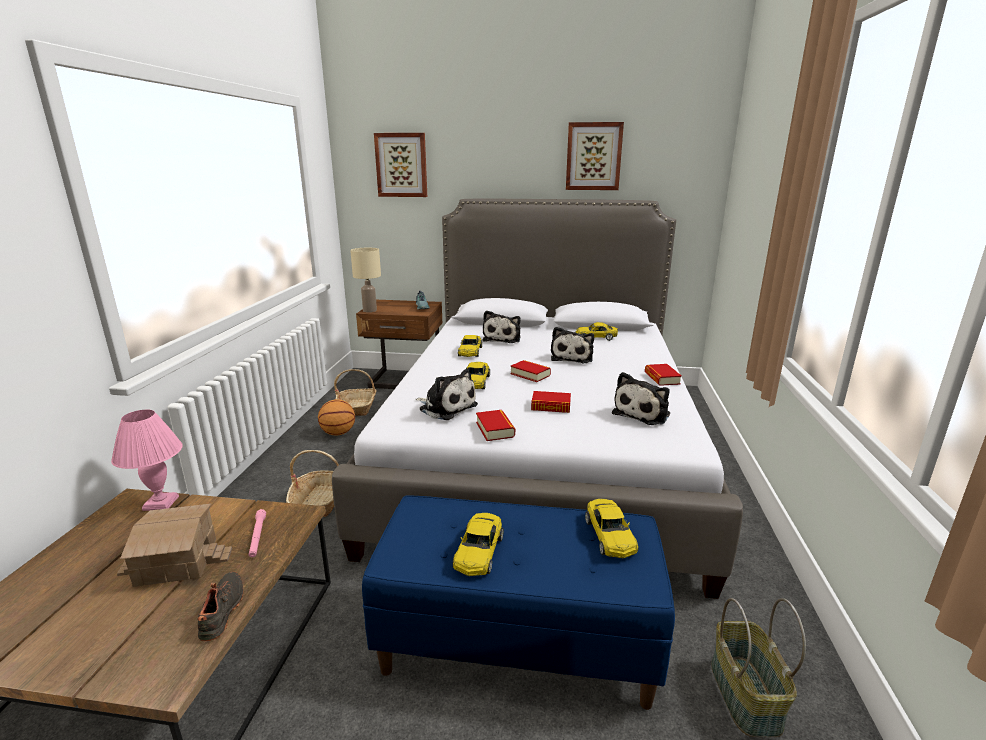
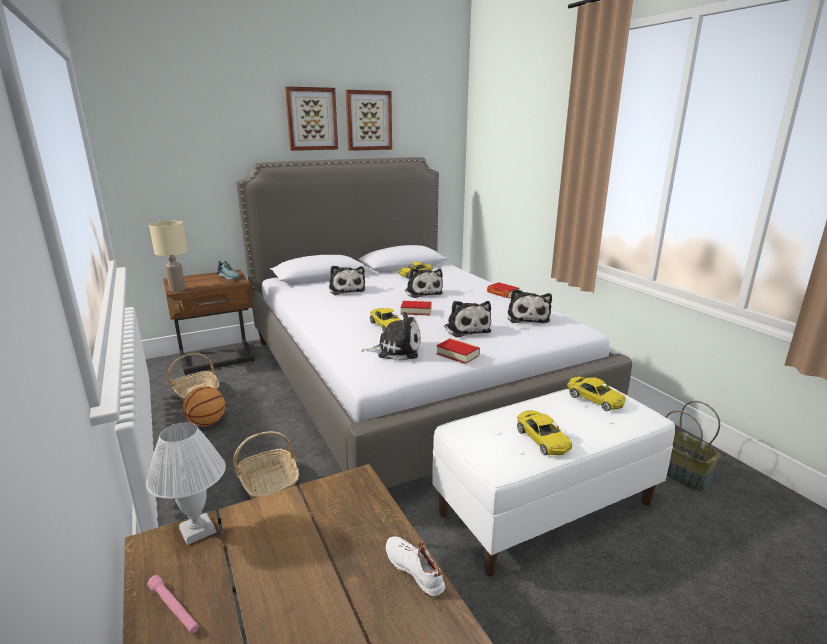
camera: 35 degrees left, 0 degrees up
pink table lamp [111,410,183,511] -> white table lamp [146,422,226,545]
toy house [117,504,232,587] -> none
black shoe [197,572,244,641] -> white shoe [385,536,445,597]
pink flashlight [248,509,266,557] -> pink flashlight moved to [147,575,199,634]
blue bench [362,495,675,710] -> white bench [432,384,675,576]
picture [374,133,427,197] -> picture moved to [285,86,338,151]
yellow toy car [458,335,482,357] -> none
book [531,391,571,413] -> plush toy [444,301,491,337]

